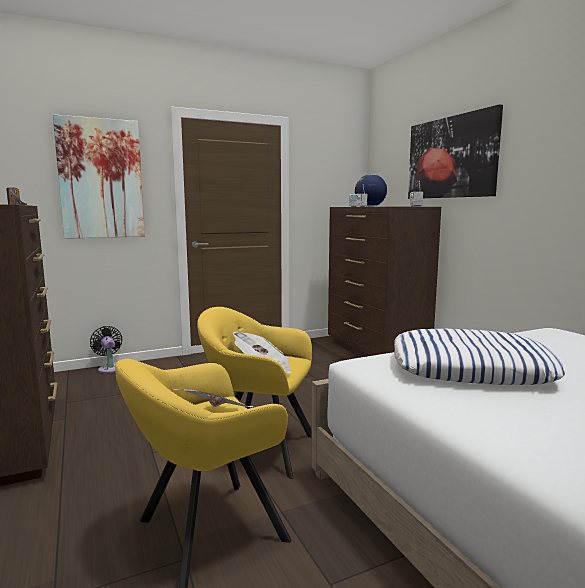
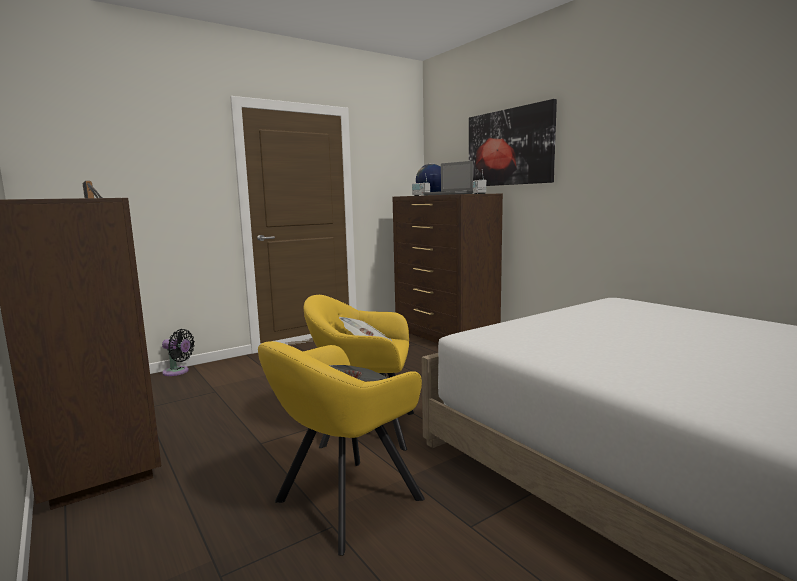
camera: 10 degrees left, 0 degrees up
picture [53,114,145,239] -> none
black fan [90,326,122,373] -> black fan turned 150 degrees clockwise [162,329,195,376]
pillow [394,329,565,385] -> none
none -> laptop [423,161,473,195]

